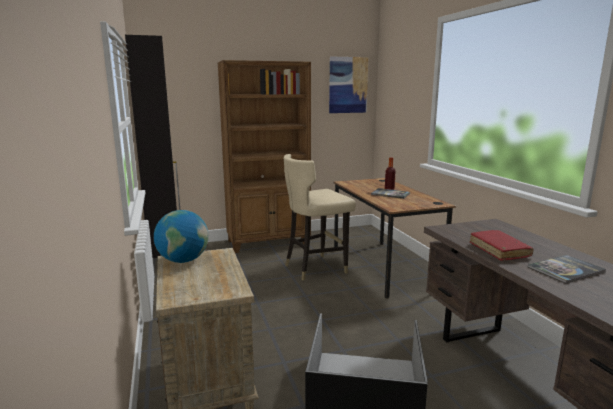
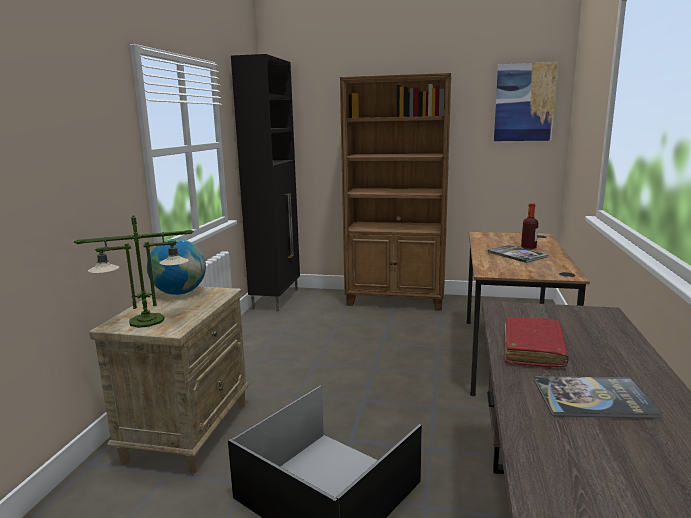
camera: 30 degrees right, 0 degrees up
beige chair [284,154,356,281] -> none
none -> table lamp [74,216,194,328]

